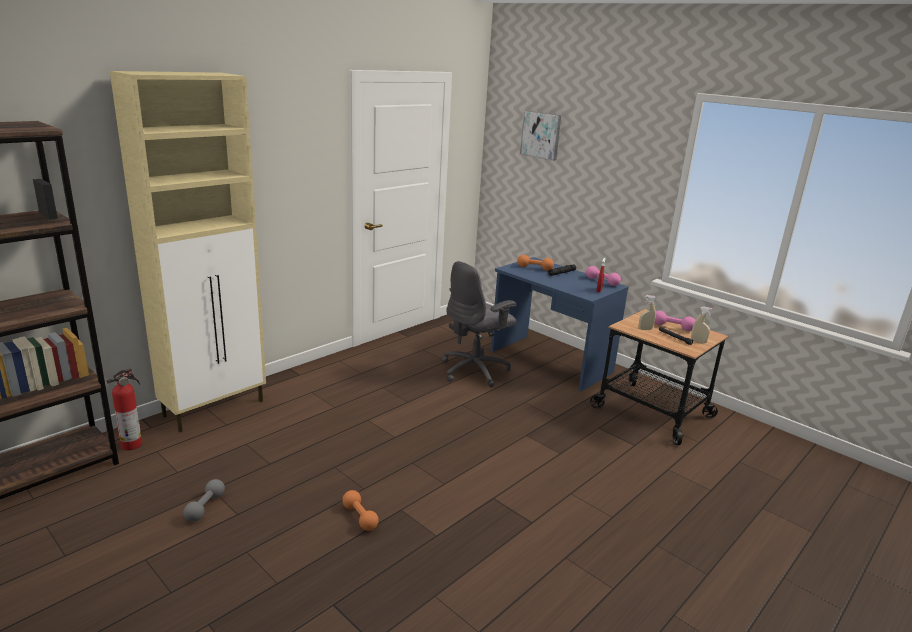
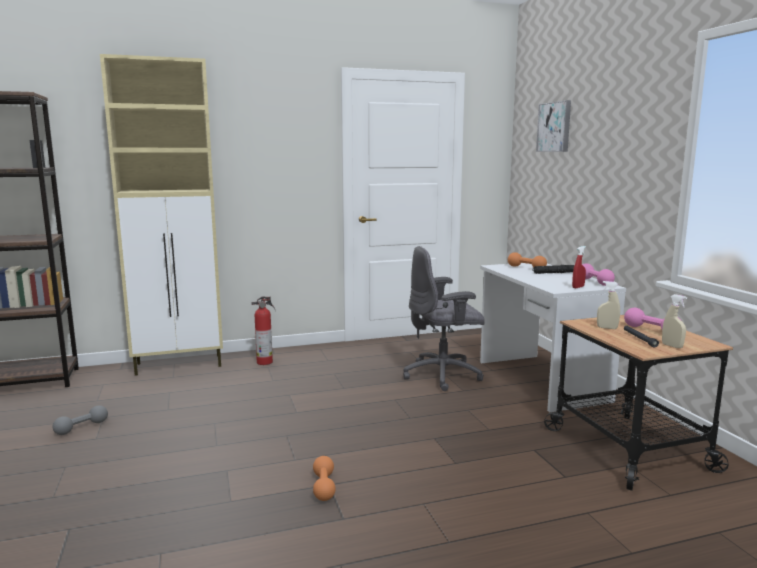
camera: 30 degrees right, 10 degrees down
fire extinguisher [107,368,142,450] -> fire extinguisher moved to [252,296,276,365]
orange dumbbell [342,490,379,531] -> orange dumbbell moved to [313,456,336,501]
blue desk [491,257,629,391] -> white desk [480,263,626,412]

